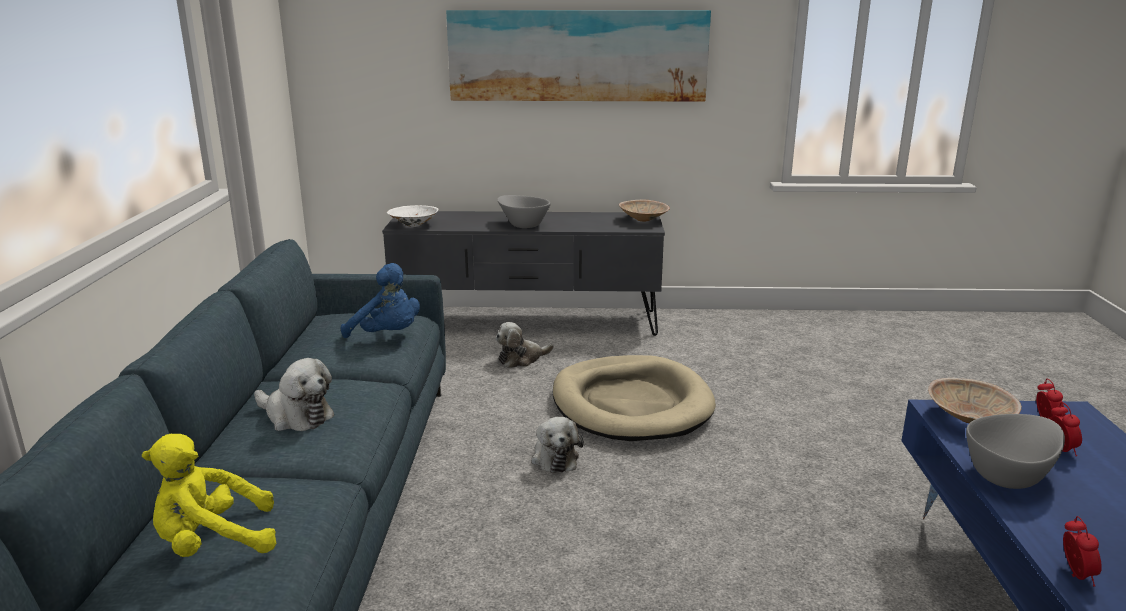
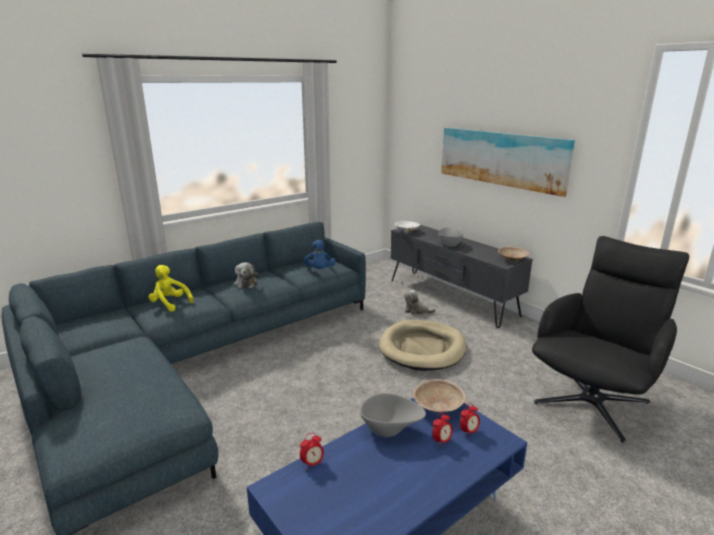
camera: 50 degrees right, 0 degrees up
plush toy [531,417,584,473] -> none
none -> black armchair [532,236,689,443]

